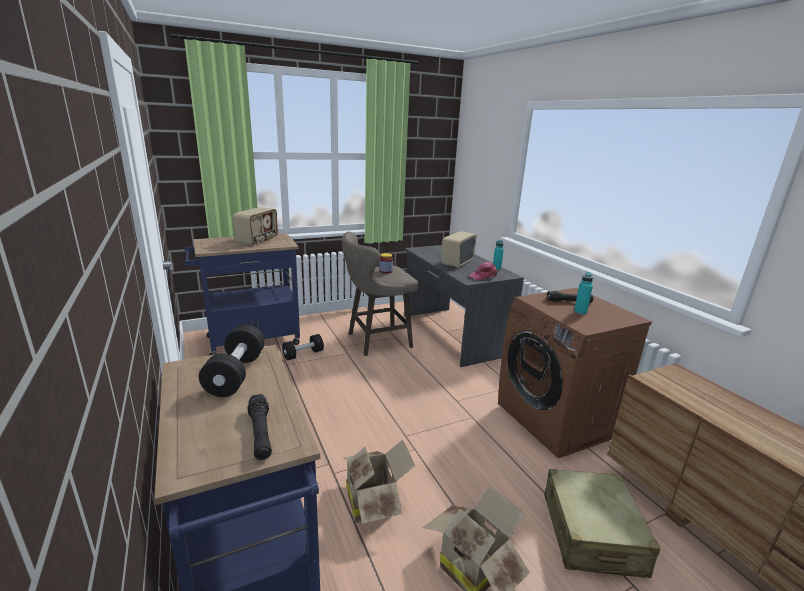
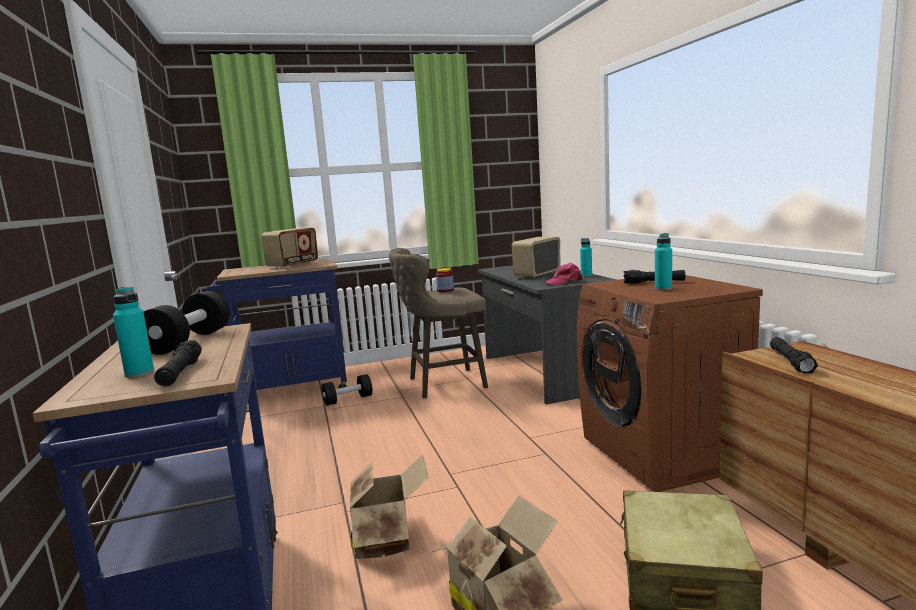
camera: 10 degrees right, 10 degrees down
none -> turquoise bottle [113,287,154,378]
none -> black flashlight [770,337,818,373]

